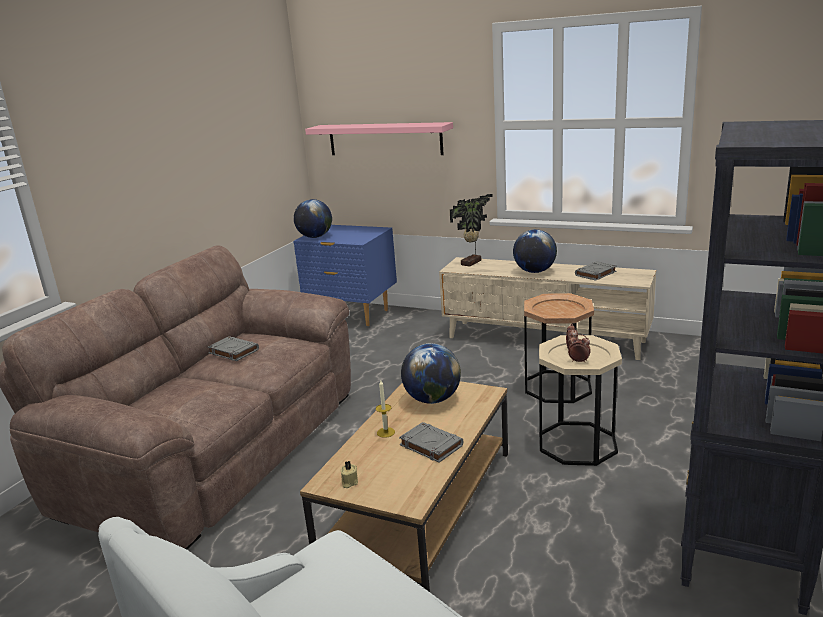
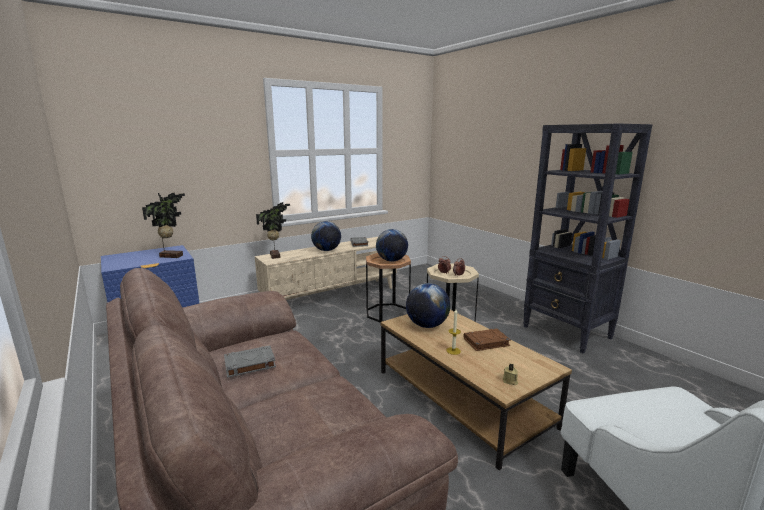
camera: 60 degrees left, 5 degrees down
globe [294,199,332,238] -> globe moved to [376,229,408,262]
pink shelf [305,122,453,155] -> none
grey book [399,422,464,463] -> brown book [464,328,511,351]
none -> potted plant [142,192,185,258]

